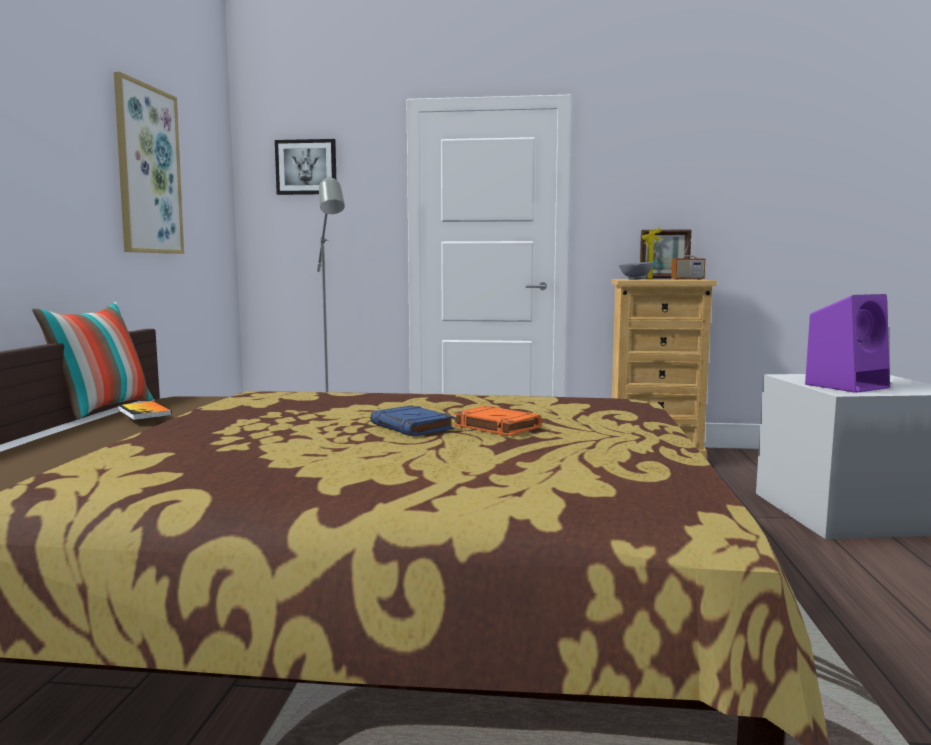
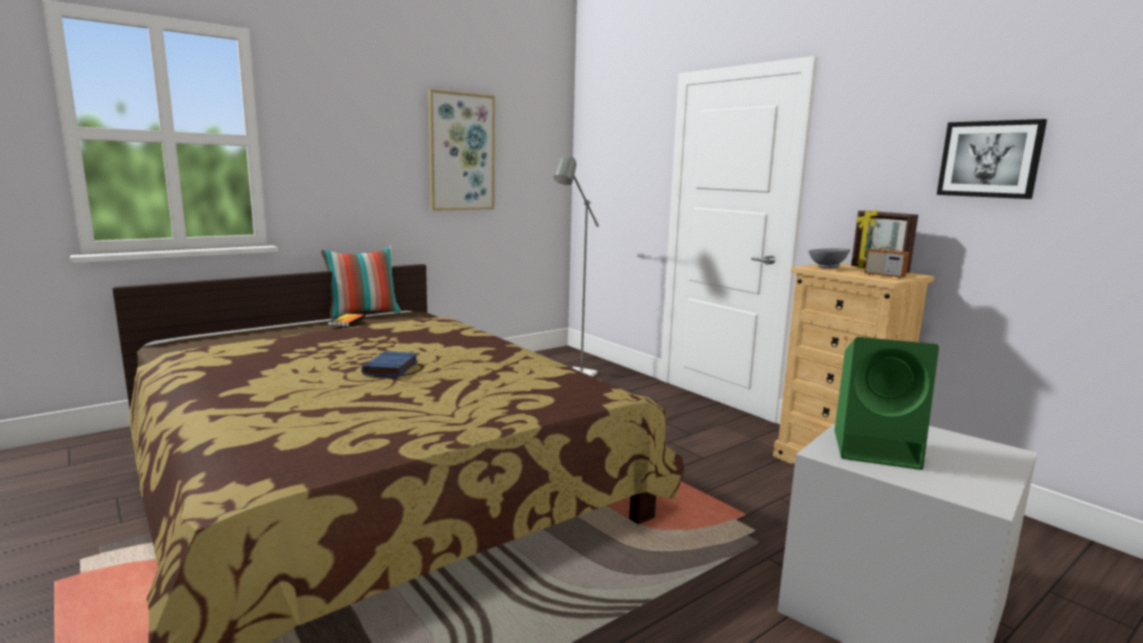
camera: 45 degrees right, 5 degrees up
picture [275,139,336,195] -> picture moved to [937,119,1047,199]
orange book [453,406,542,436] -> none
purple speaker [805,294,890,393] -> green speaker [834,337,939,470]

